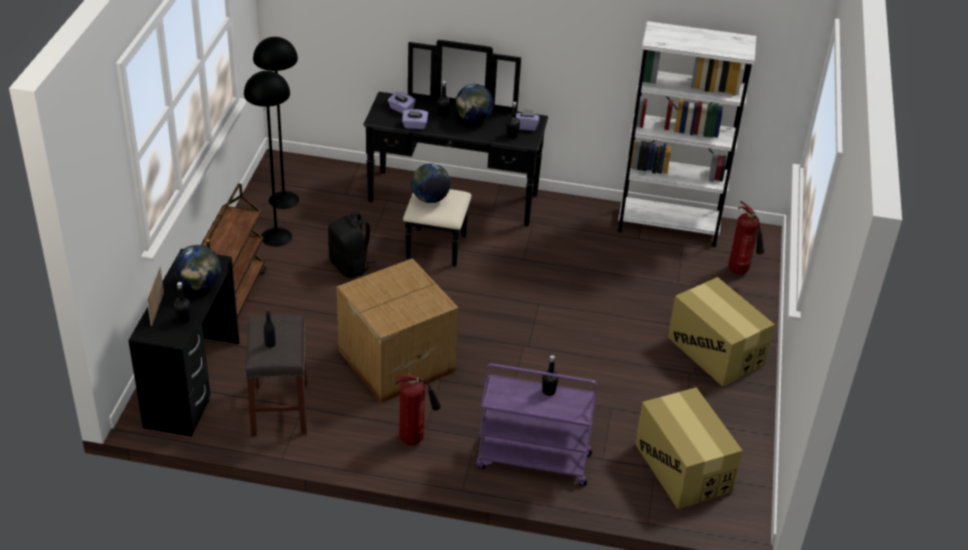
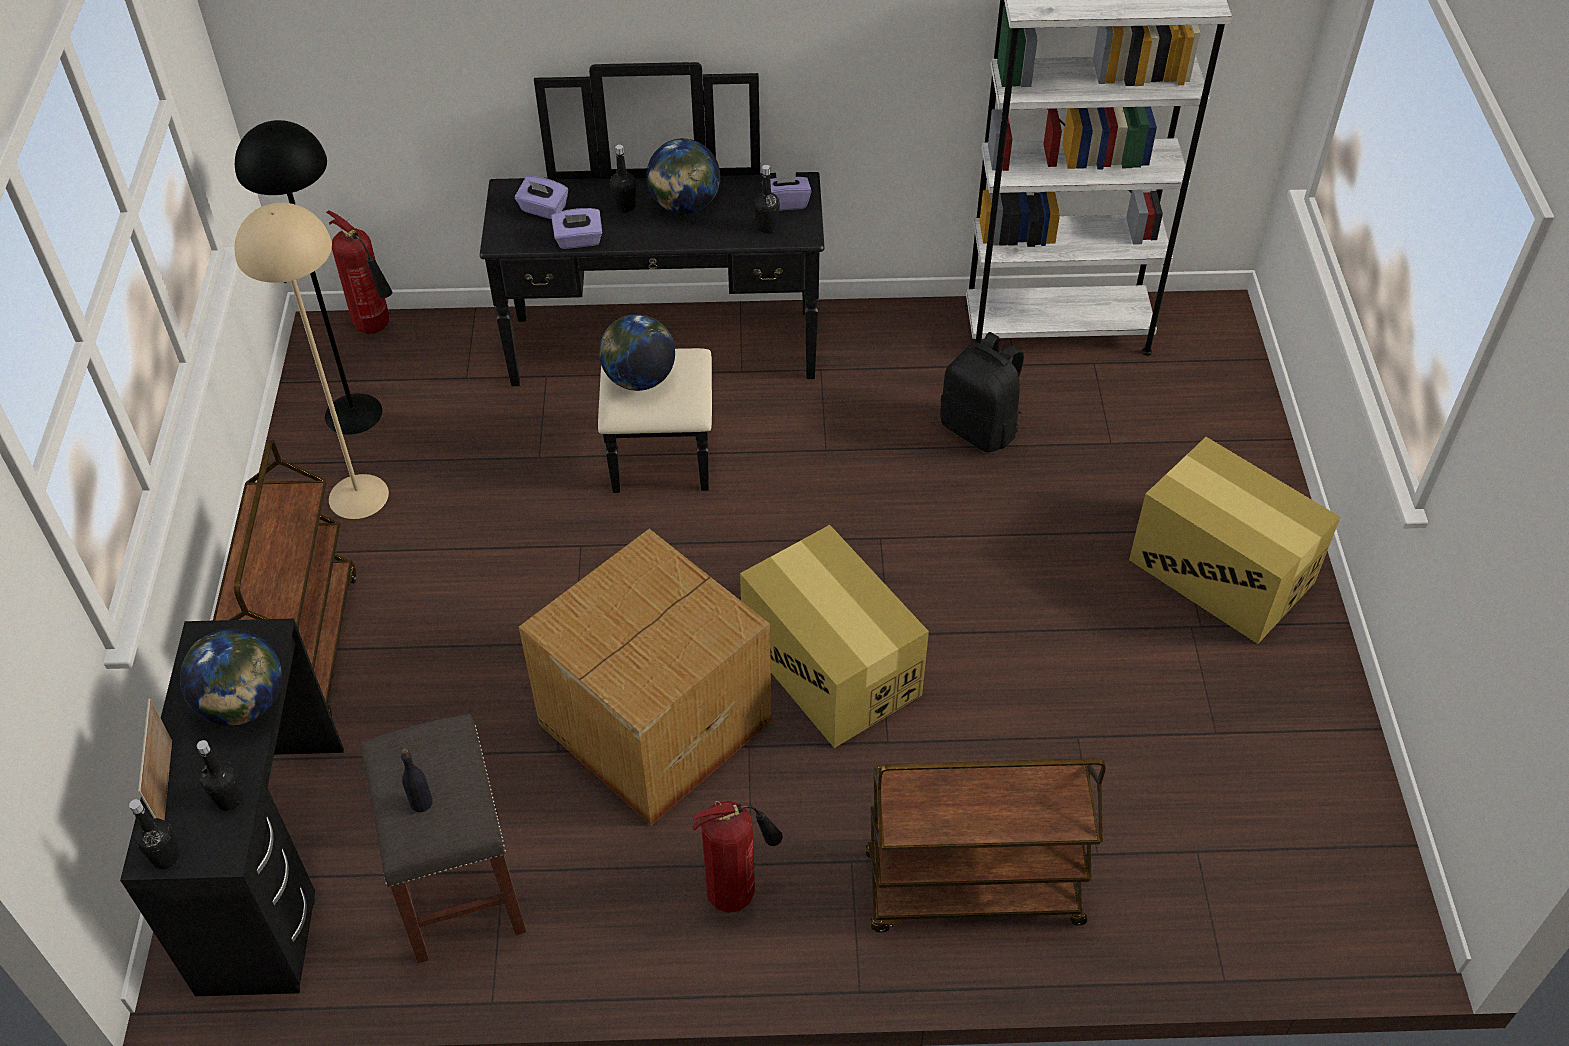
camera: 10 degrees left, 10 degrees up
black floor lamp [244,71,292,247] -> beige floor lamp [234,203,389,519]
black backpack [328,211,376,278] -> black backpack moved to [940,332,1024,452]
purple cart [476,363,597,486] -> brown cart [866,758,1106,933]
black bottle [542,355,559,396] -> black bottle moved to [129,799,180,869]
cardboard box [635,387,743,509] -> cardboard box moved to [740,525,929,748]
fire extinguisher [729,201,764,274] -> fire extinguisher moved to [326,210,392,334]

